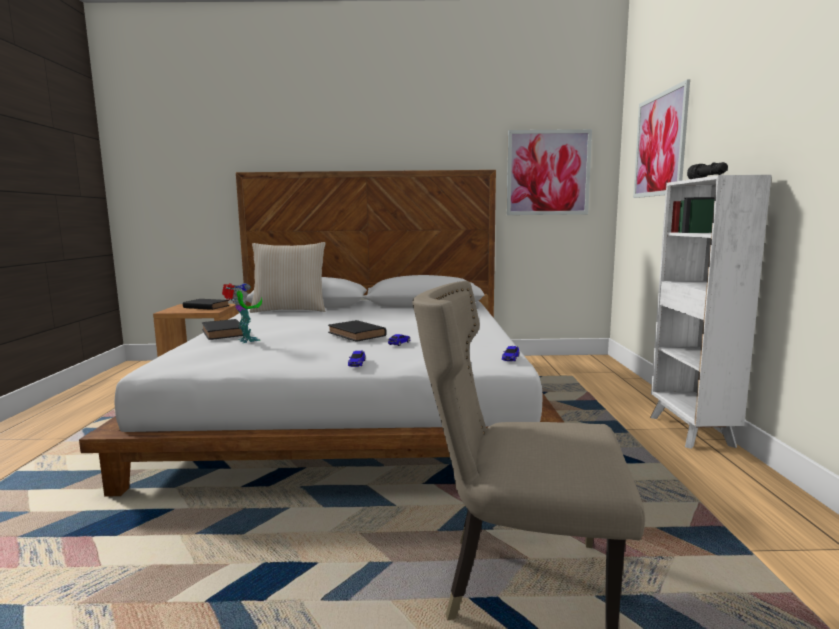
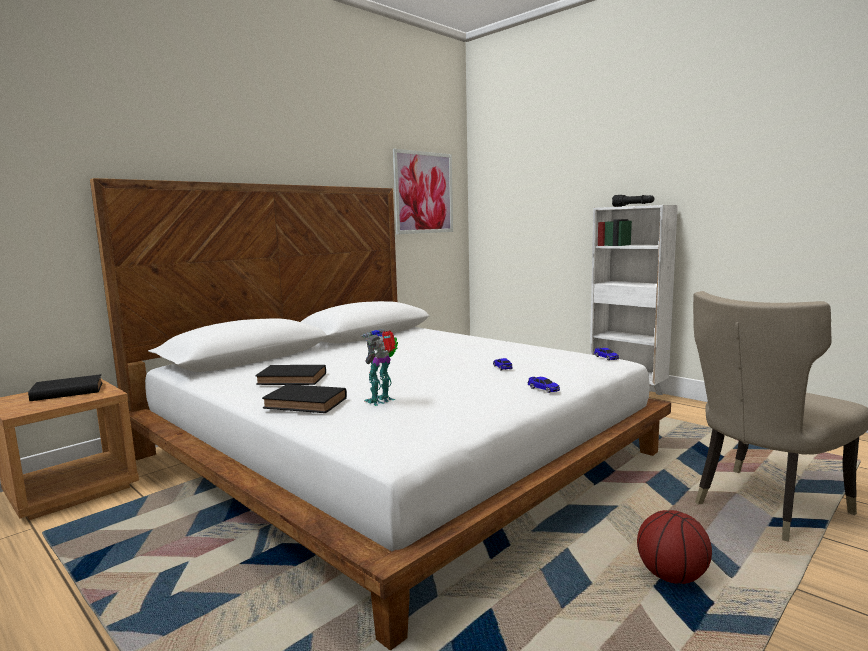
camera: 45 degrees left, 0 degrees up
toy robot [222,283,262,343] -> toy robot turned 60 degrees counterclockwise [361,329,398,406]
beige pillow [250,242,326,313] -> none
black book [328,320,387,342] -> black book moved to [256,365,326,385]
picture [633,79,690,198] -> none
none -> basketball [637,510,712,584]

